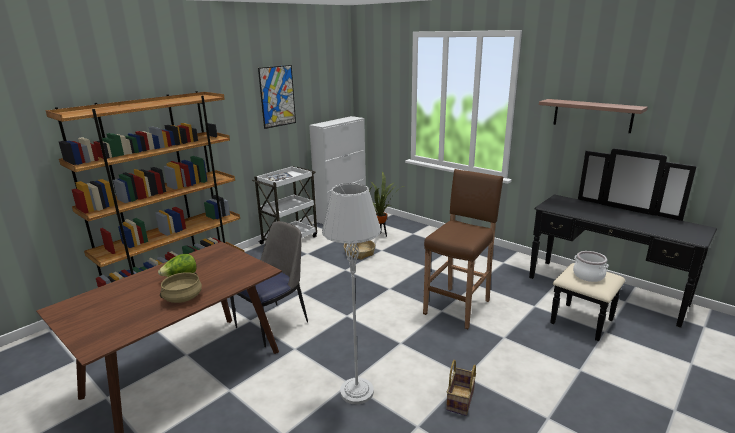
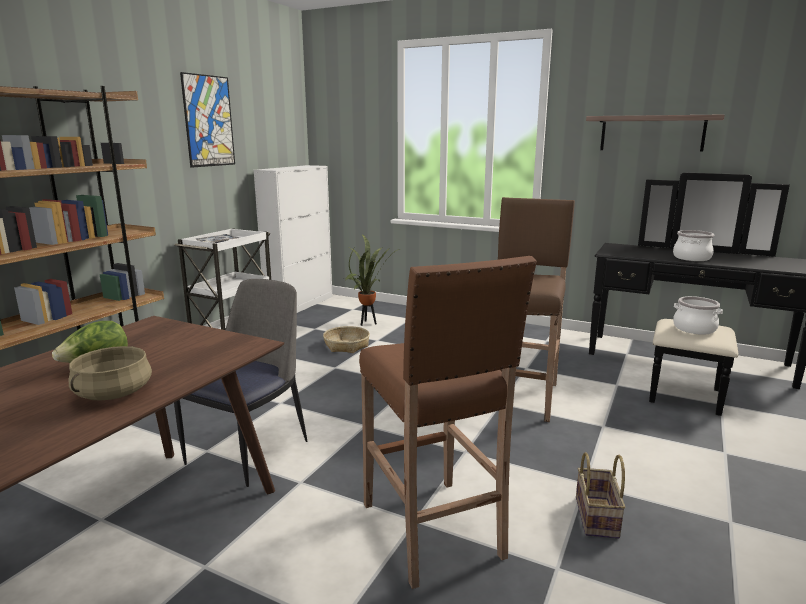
camera: 15 degrees left, 5 degrees down
grey floor lamp [322,183,381,404] -> brown stool [359,256,537,589]
none -> cooking pot [673,230,714,261]

